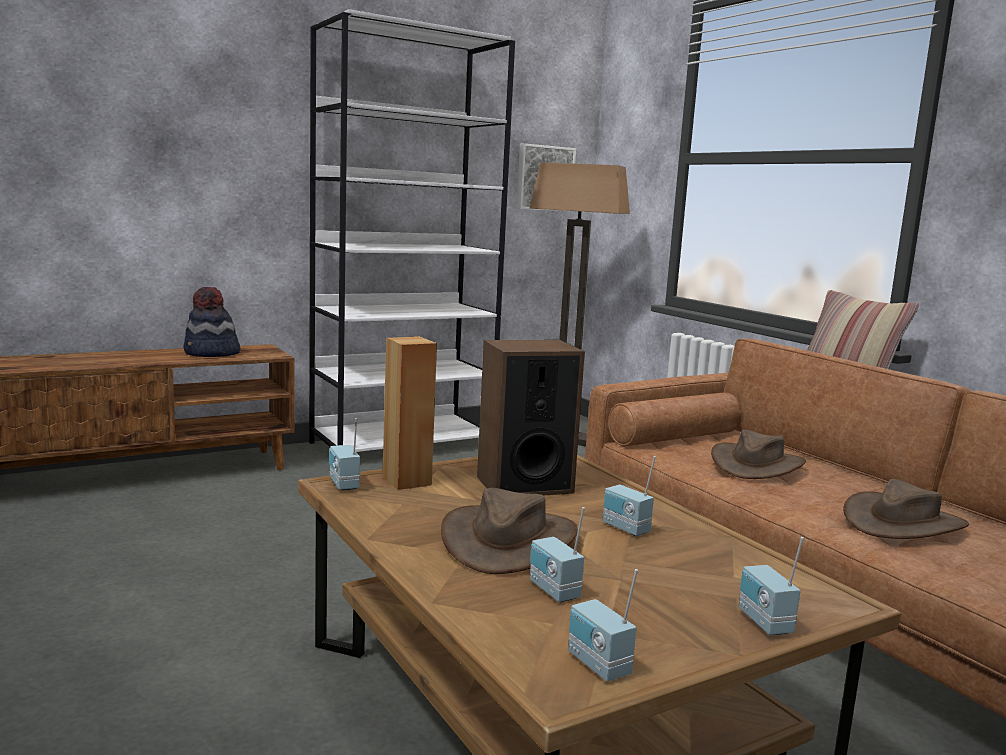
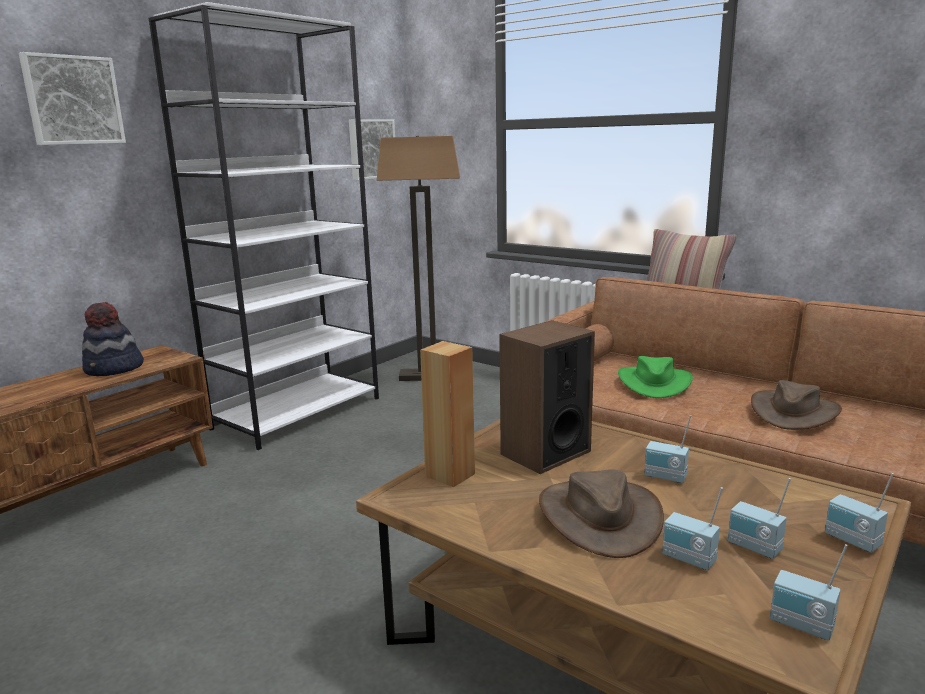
camera: 20 degrees left, 5 degrees up
radio [329,418,360,491] -> radio moved to [728,478,791,559]
brown hat [711,430,806,479] -> green hat [618,356,693,398]
none -> picture [19,52,126,145]

